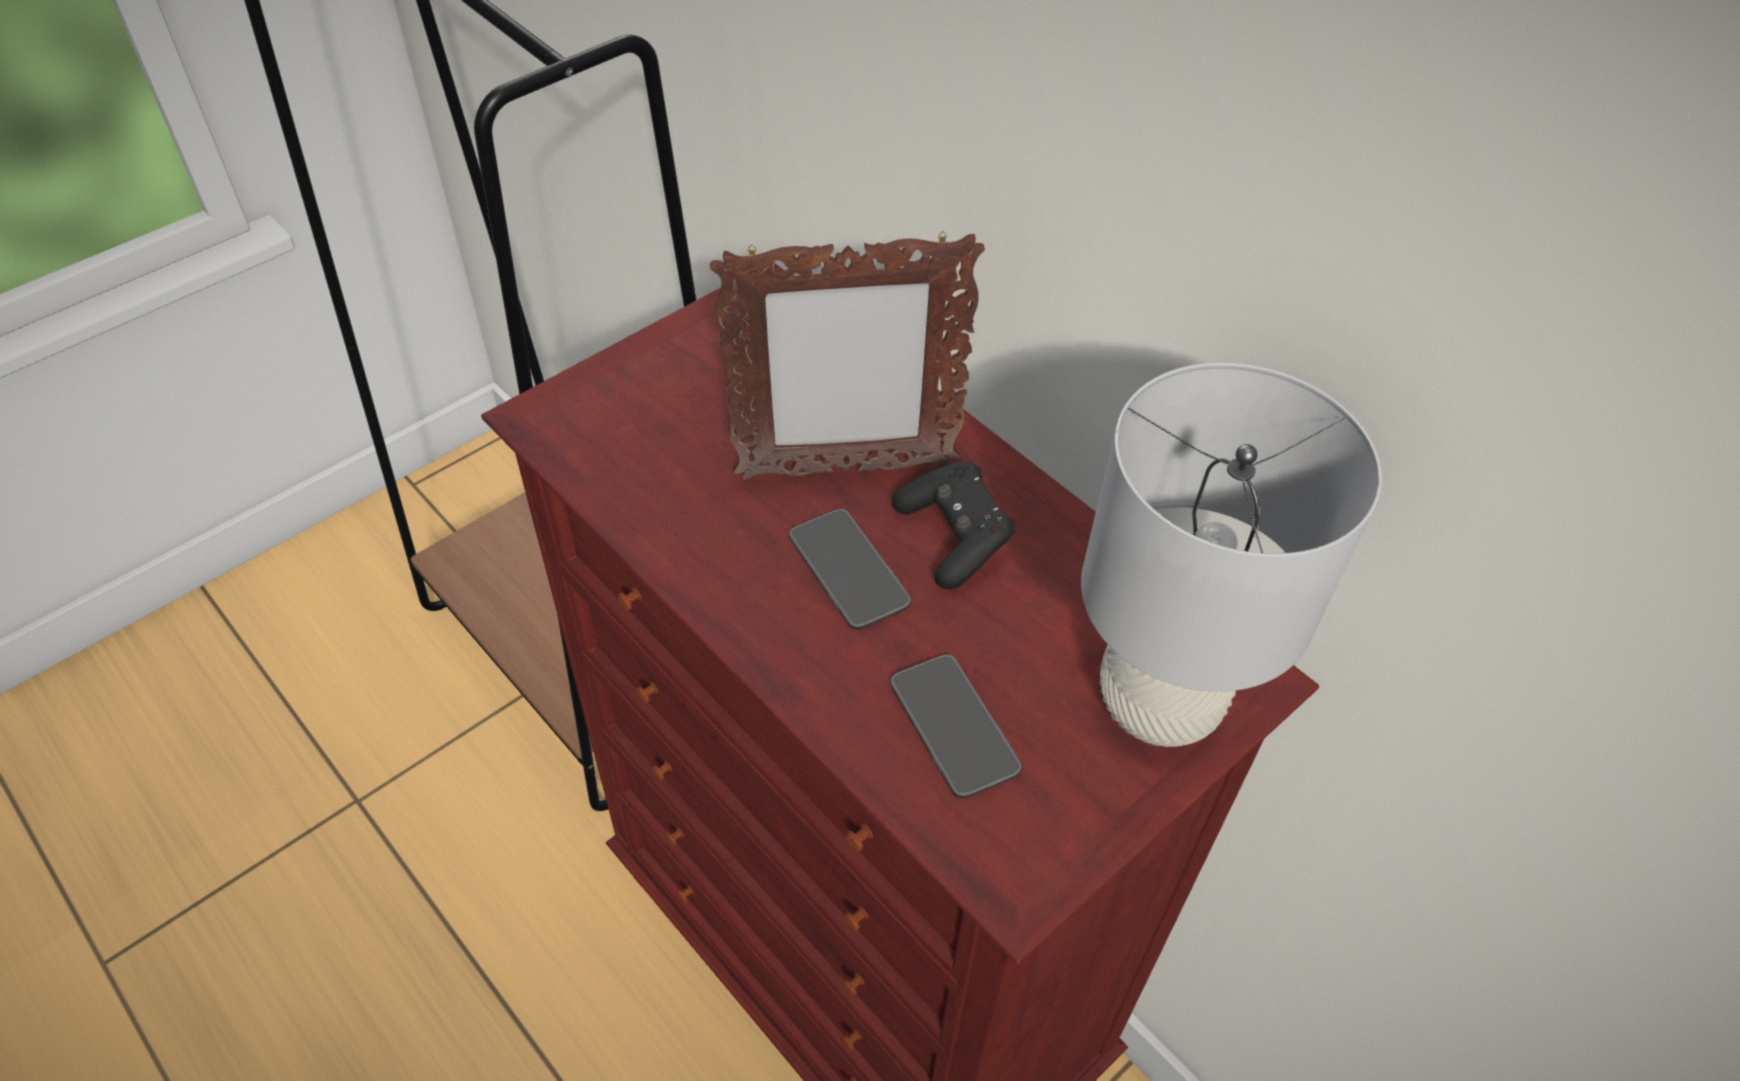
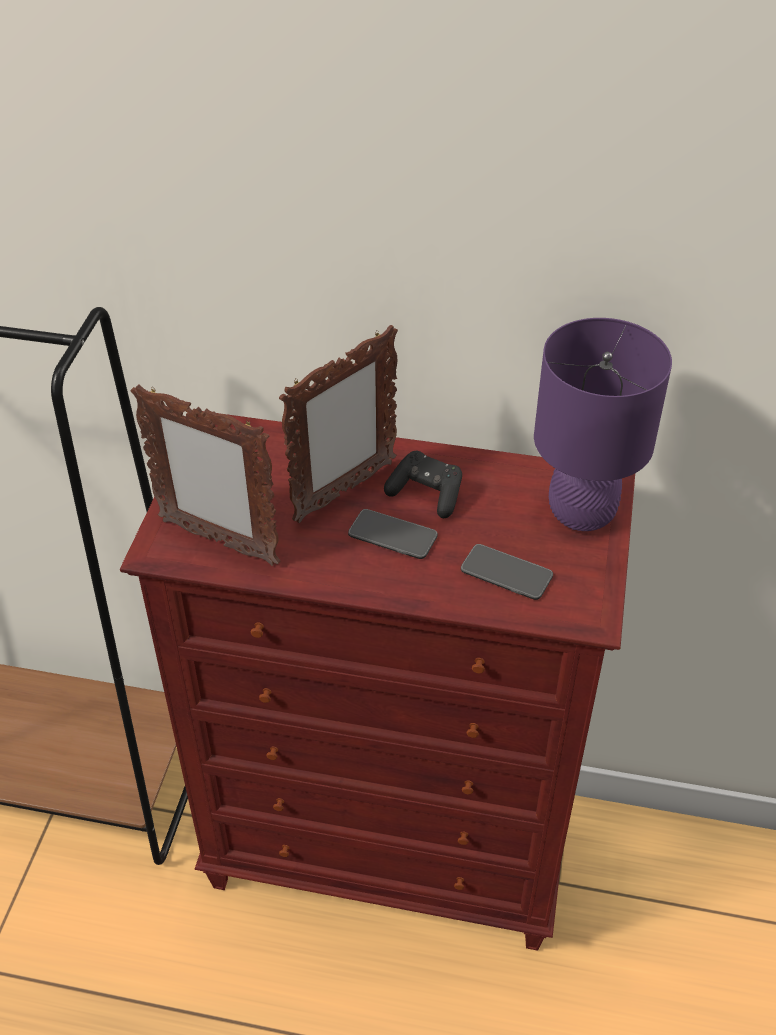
camera: 35 degrees left, 5 degrees down
grey table lamp [1081,362,1382,747] -> purple table lamp [534,318,672,531]
none -> picture frame [130,384,280,566]

